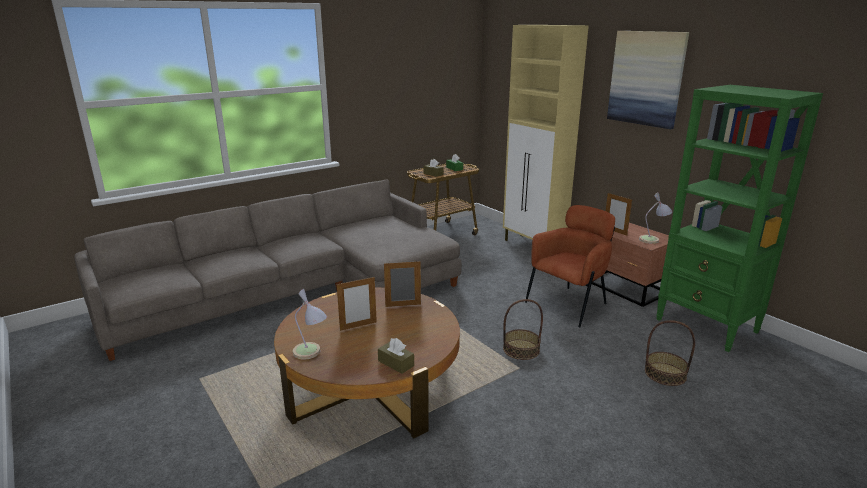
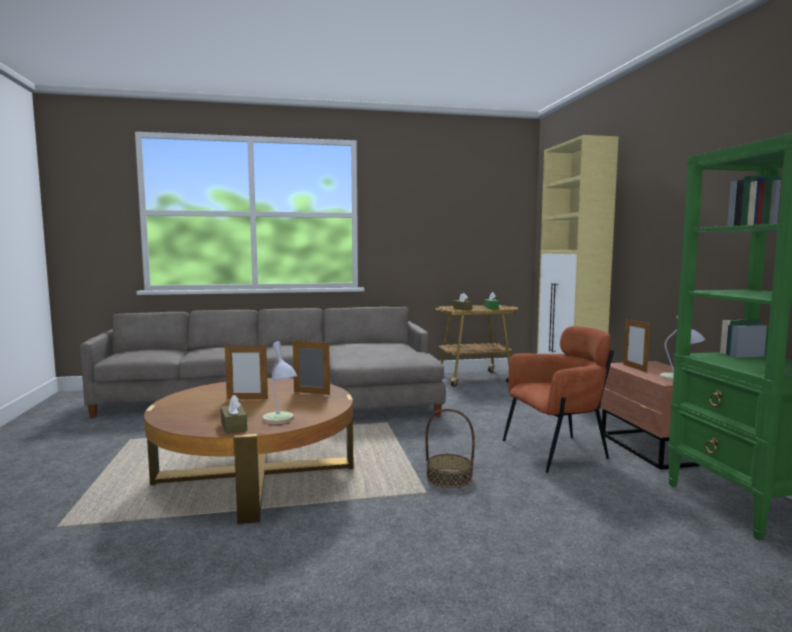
camera: 25 degrees right, 15 degrees down
table lamp [293,289,327,360] -> table lamp moved to [263,341,297,424]
picture [607,31,689,129] -> none
basket [645,320,695,386] -> none

